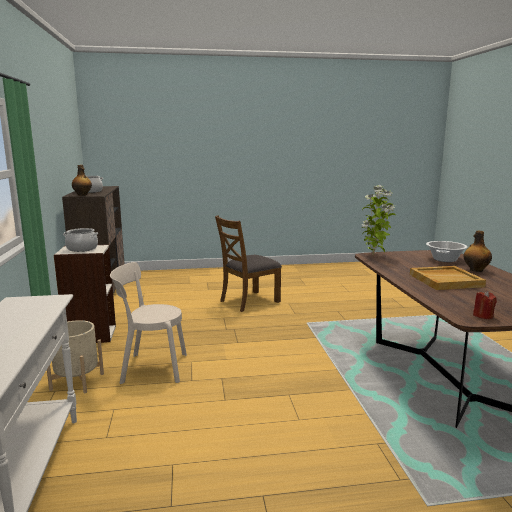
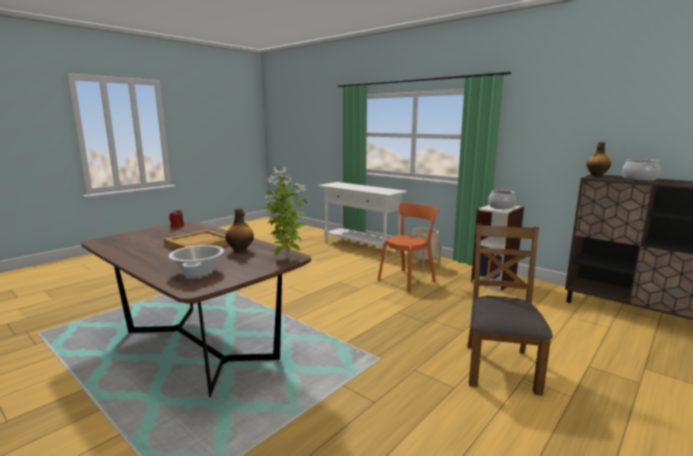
camera: 140 degrees right, 0 degrees up
beige chair [110,262,187,384] -> orange chair [378,203,439,292]
bottle [464,230,492,272] -> bottle moved to [225,208,254,253]

